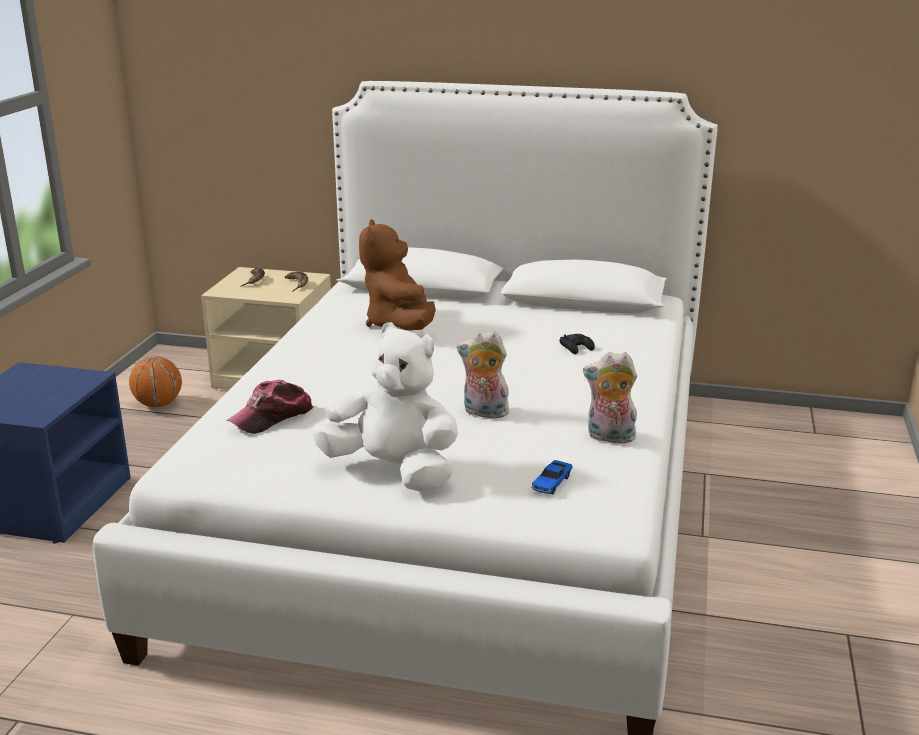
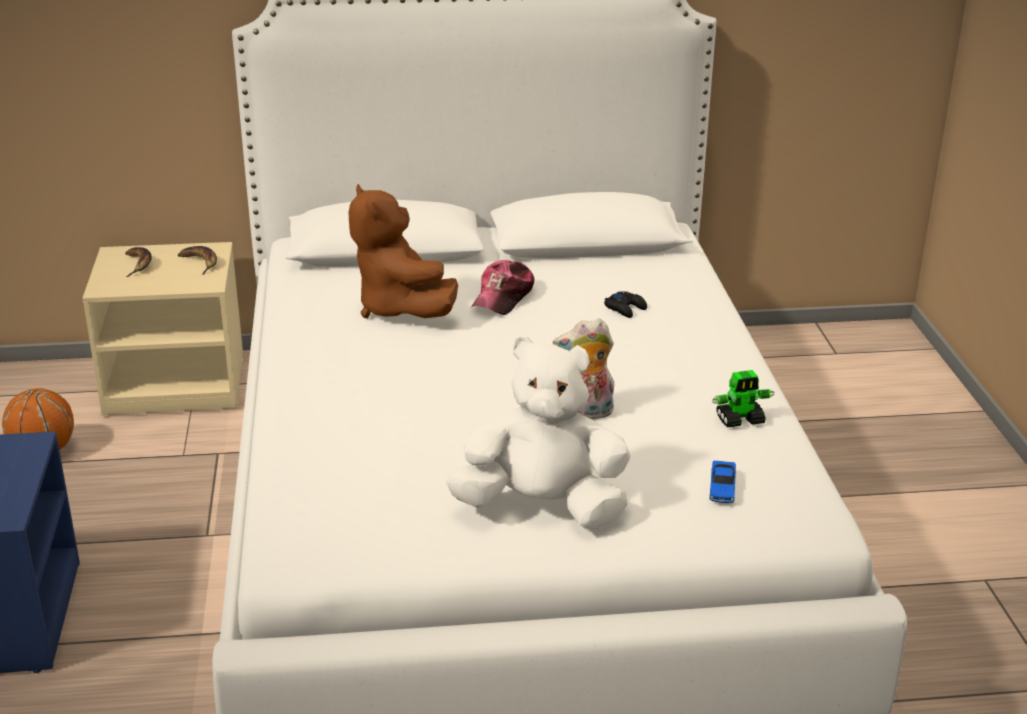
camera: 20 degrees left, 5 degrees up
cap [227,380,314,434] -> cap moved to [471,260,534,315]
plush toy [583,352,637,444] -> toy robot [712,370,775,427]

